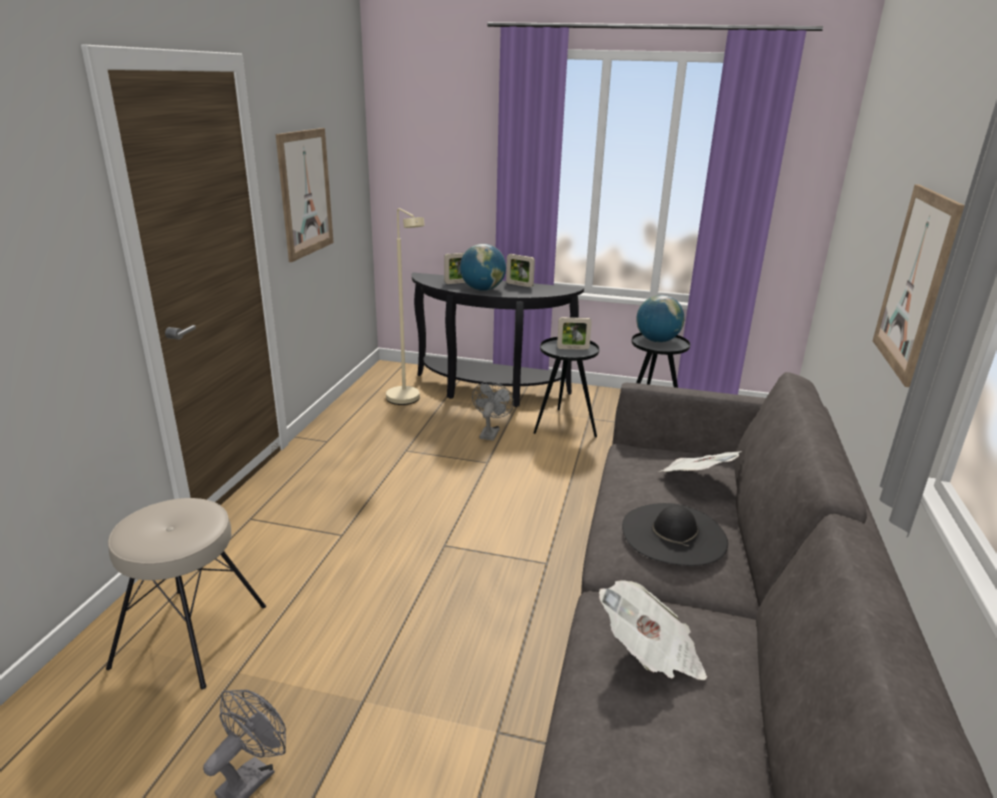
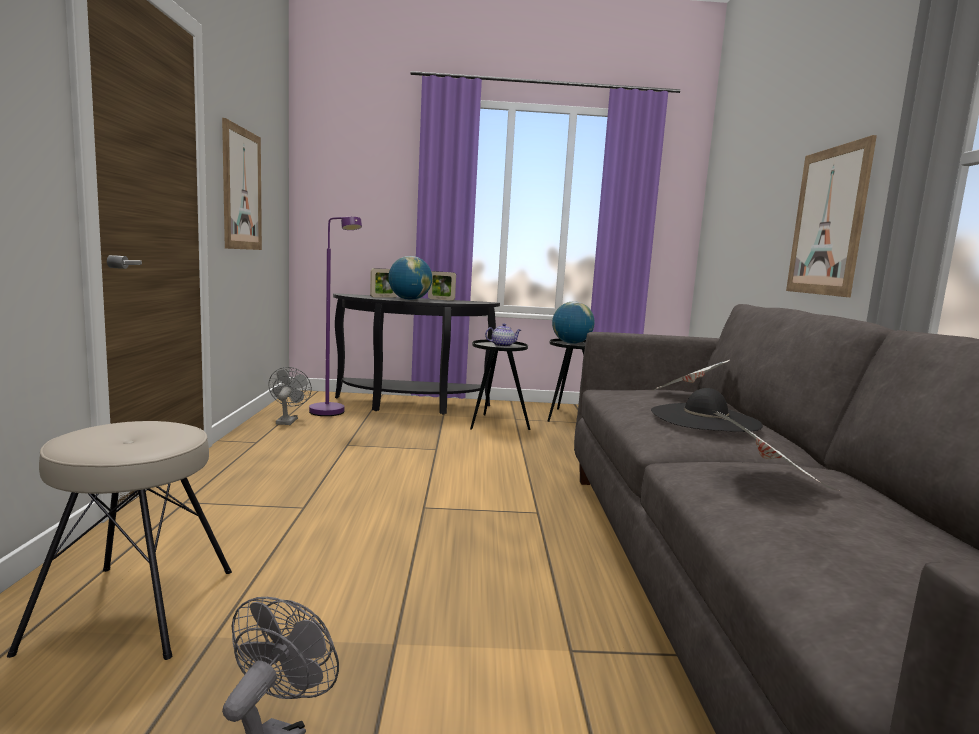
camera: 15 degrees left, 15 degrees down
beige floor lamp [386,208,425,405] -> purple floor lamp [309,217,362,416]
grey fan [472,382,514,441] -> grey fan moved to [268,367,312,425]
picture frame [557,317,592,350] -> teapot [485,323,521,347]

